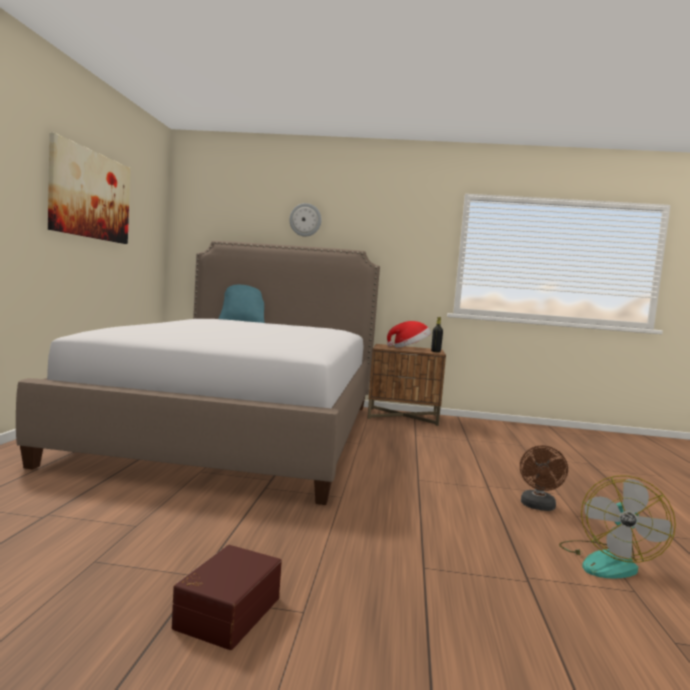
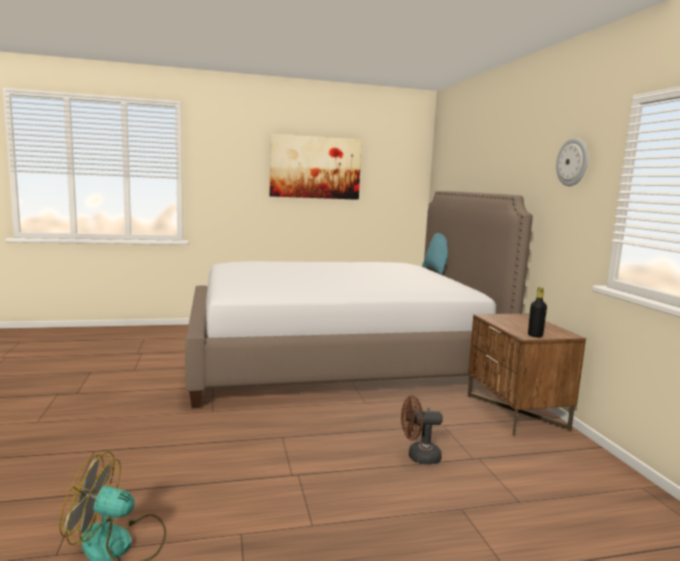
camera: 70 degrees right, 5 degrees up
brown storage box [172,545,282,650] -> none
wall clock [289,203,322,236] -> wall clock moved to [556,138,588,186]
hat [387,321,431,348] -> none
brown fan [520,445,568,511] -> brown fan moved to [401,396,443,465]

